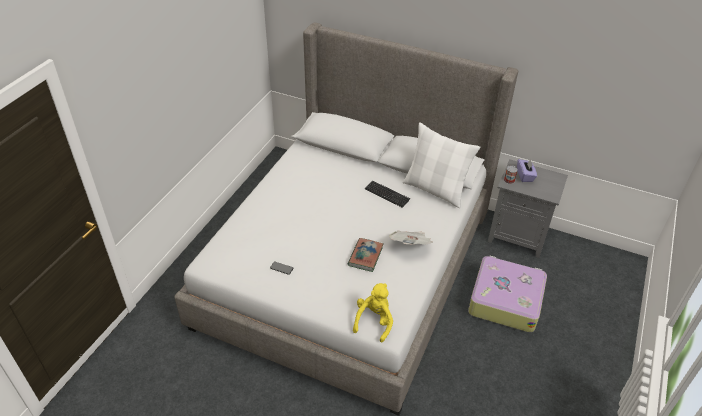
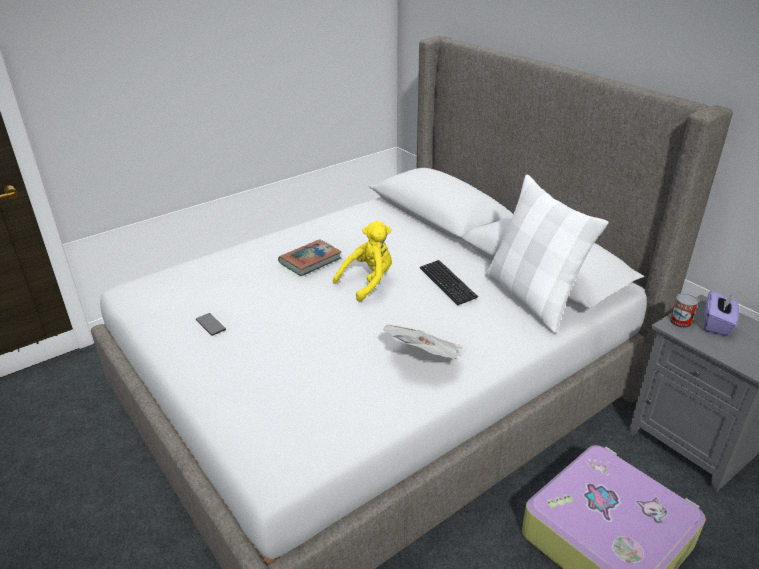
camera: 30 degrees right, 10 degrees down
book [348,238,383,272] -> book moved to [278,239,341,276]
yellow plush toy [353,283,393,343] -> yellow plush toy moved to [333,221,392,302]

